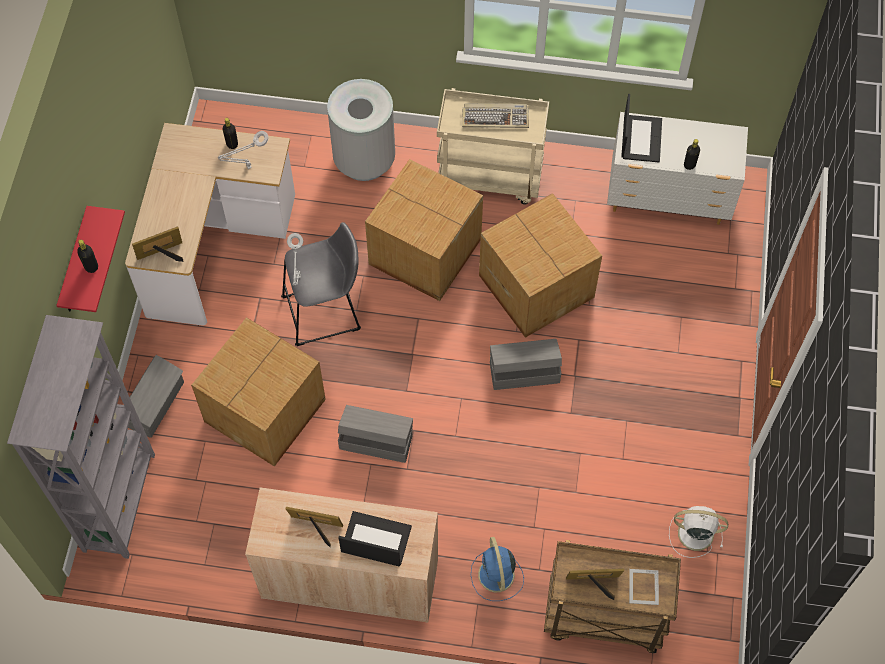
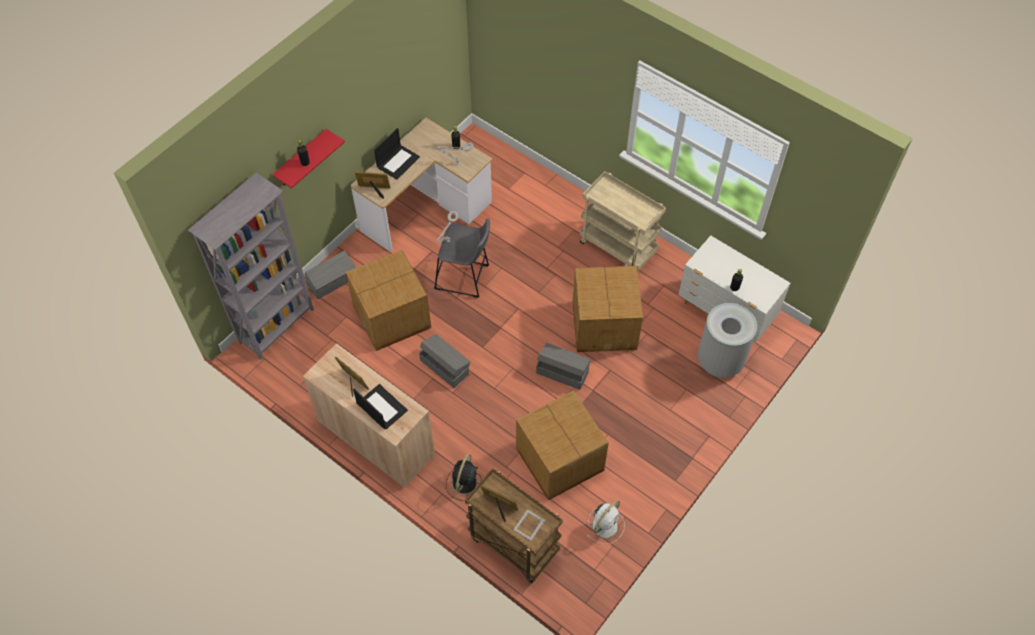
camera: 30 degrees right, 5 degrees down
grey trash can [327,79,395,181] -> grey trash can moved to [698,303,757,378]
cardboard box [365,159,483,301] -> cardboard box moved to [516,390,609,501]
keyboard [462,103,529,128] -> none
blue fan [471,537,524,601] -> black fan [446,454,482,501]
laptop [621,94,662,162] -> laptop moved to [374,128,420,179]
white fan [669,506,728,558] -> white fan turned 90 degrees clockwise [586,500,625,544]

